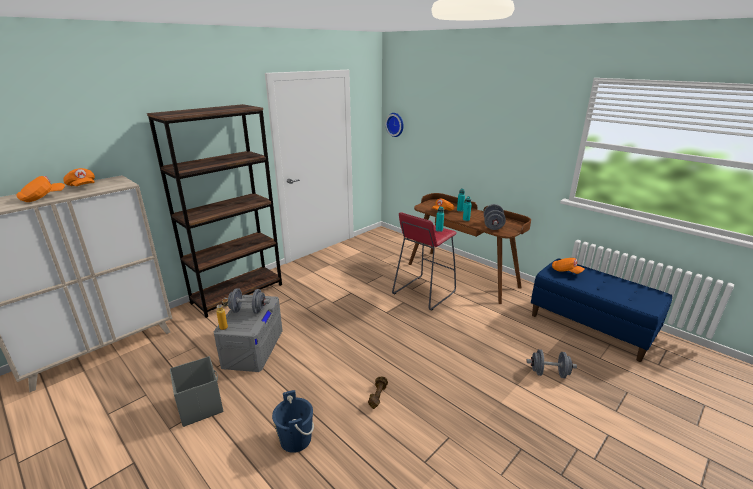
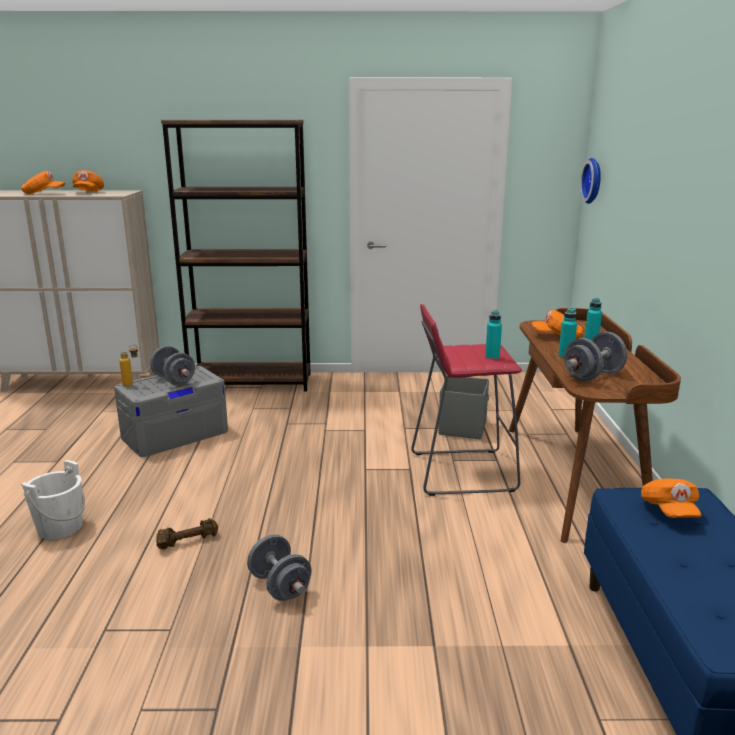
camera: 45 degrees right, 5 degrees down
grey storage box [170,356,223,427] -> grey storage box moved to [438,375,489,439]
blue bucket [272,390,314,453] -> white bucket [21,460,85,539]
grey dumbbell [526,349,577,378] -> grey dumbbell moved to [247,534,312,601]

